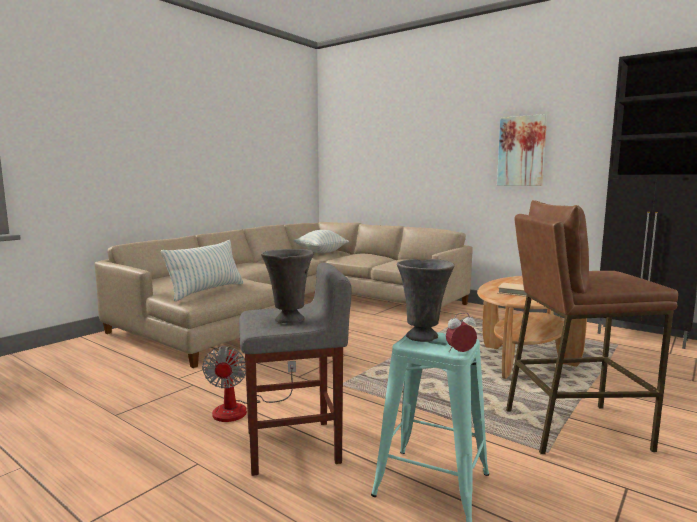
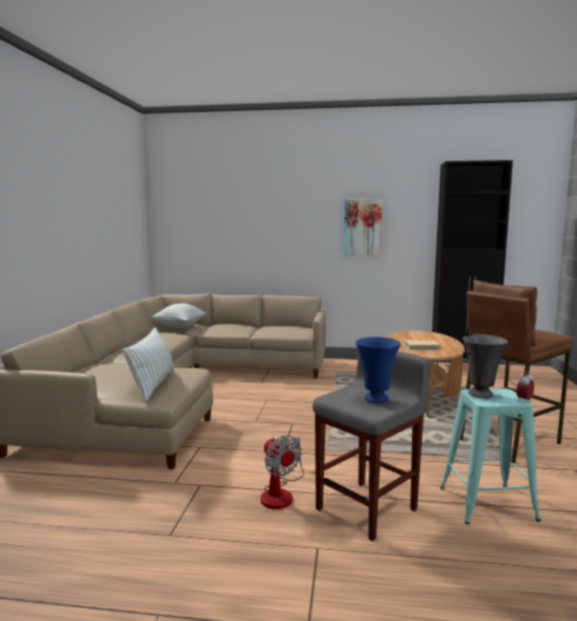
camera: 30 degrees left, 0 degrees up
grey vase [261,249,313,323] -> blue vase [356,337,401,403]

